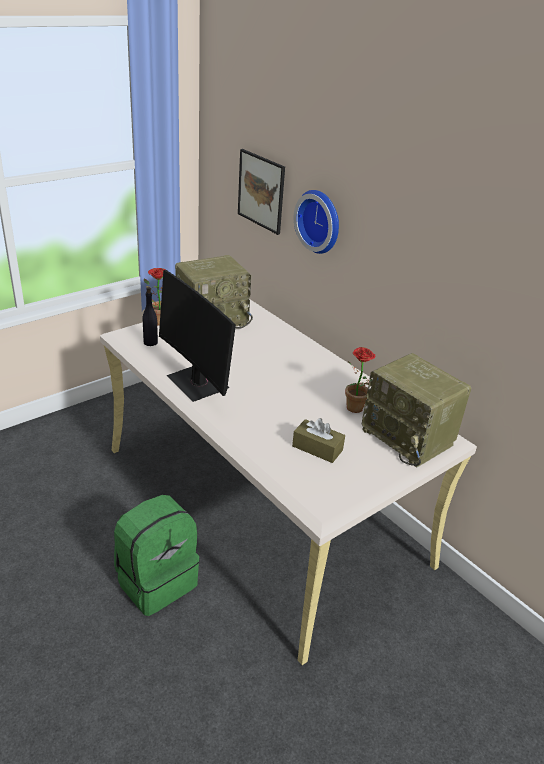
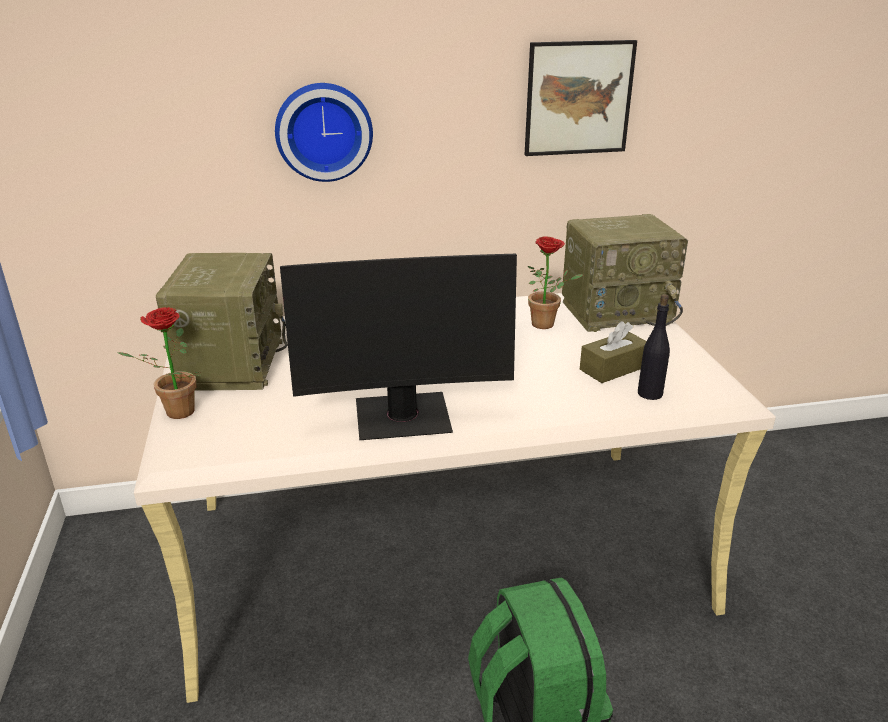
camera: 60 degrees left, 5 degrees down
black bottle [142,287,158,346] -> black bottle moved to [638,294,670,400]
picture [238,149,285,235] -> picture moved to [525,40,637,156]

